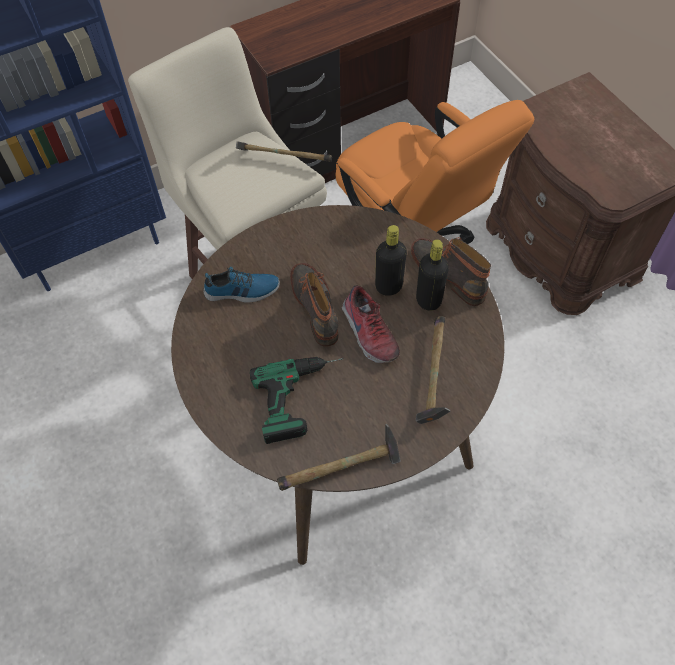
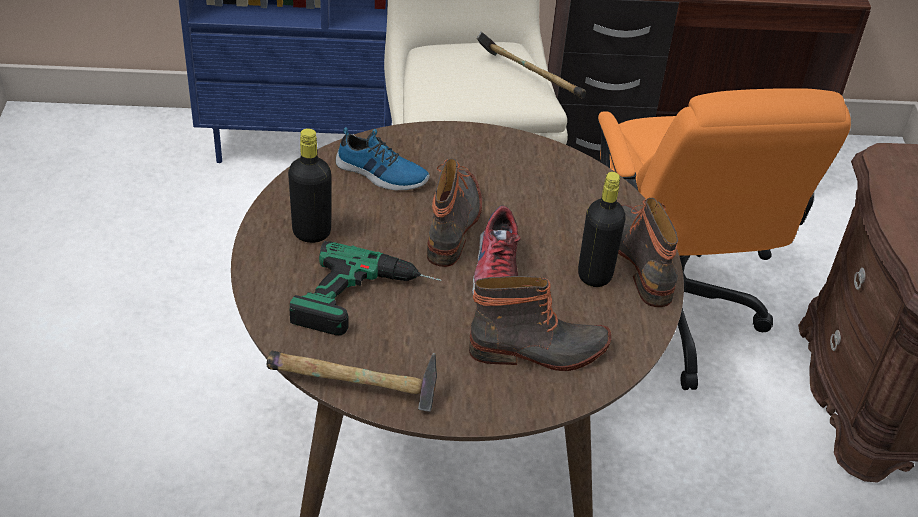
camera: 25 degrees right, 15 degrees down
black bottle [375,225,407,296] -> black bottle moved to [288,128,331,243]
hammer [416,316,451,424] -> boot [469,276,611,371]

